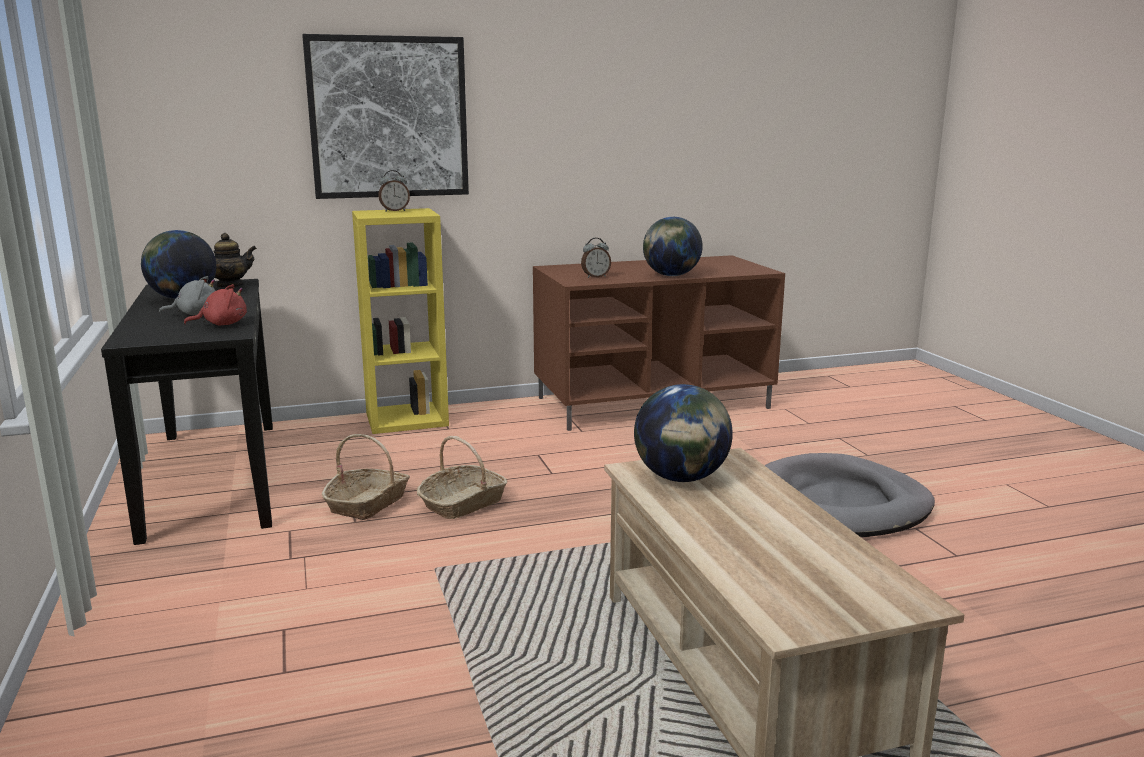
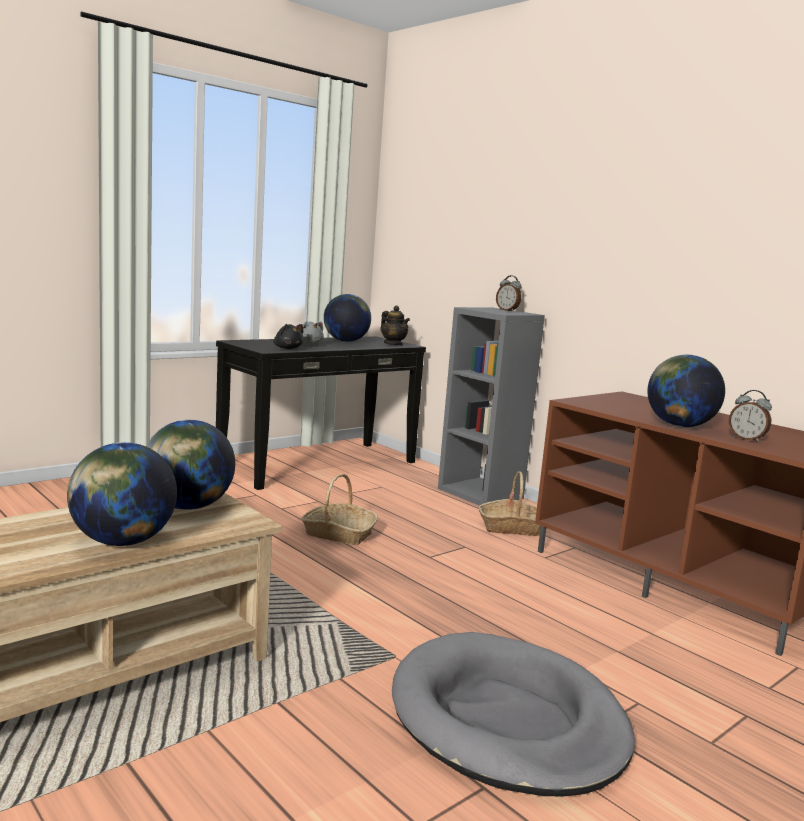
camera: 65 degrees right, 5 degrees down
red plush toy [184,284,247,326] -> black plush toy [273,324,304,349]
picture [302,34,469,199] -> none
basket [322,434,410,520] -> basket moved to [479,471,541,536]
yellow bookcase [352,208,449,434] -> grey bookcase [438,307,545,505]
alarm clock [581,238,611,278] -> alarm clock moved to [729,390,772,442]
none -> globe [67,442,177,546]

